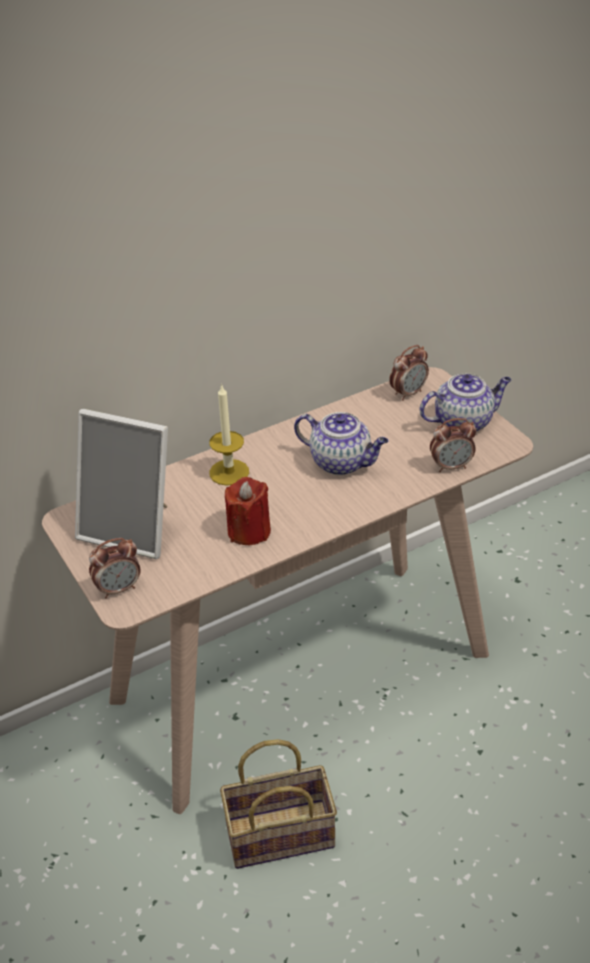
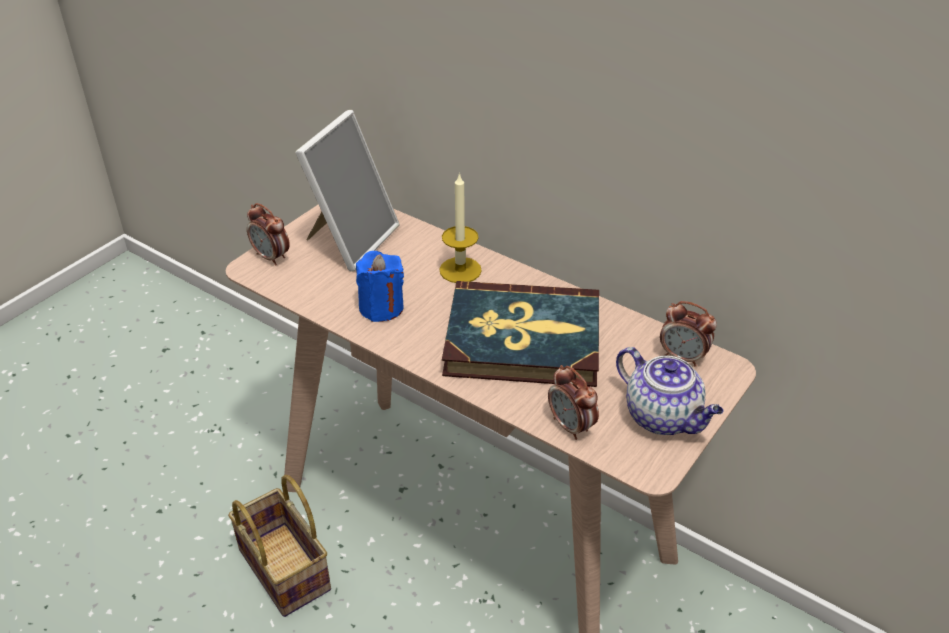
camera: 65 degrees right, 0 degrees up
picture frame [75,409,168,559] -> picture frame turned 150 degrees counterclockwise [295,110,399,271]
red candle [225,477,271,545] -> blue candle [356,251,404,322]
teapot [294,412,388,475] -> book [442,281,599,387]

